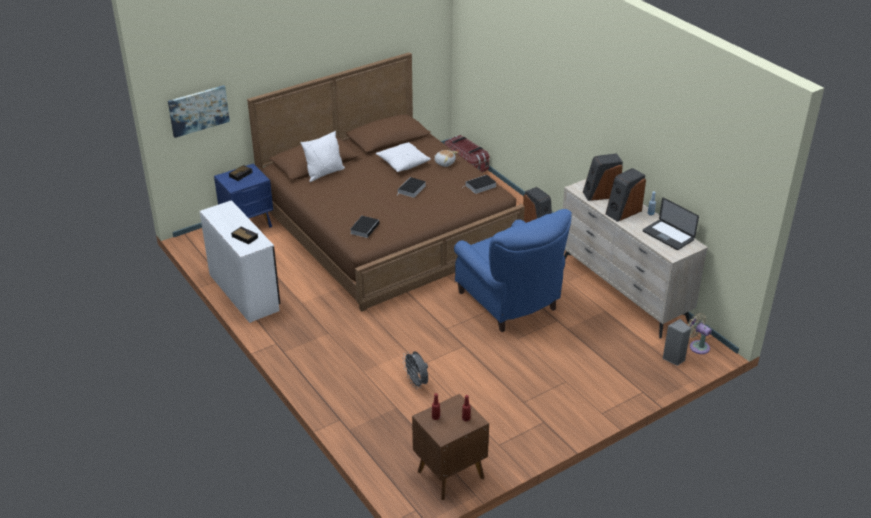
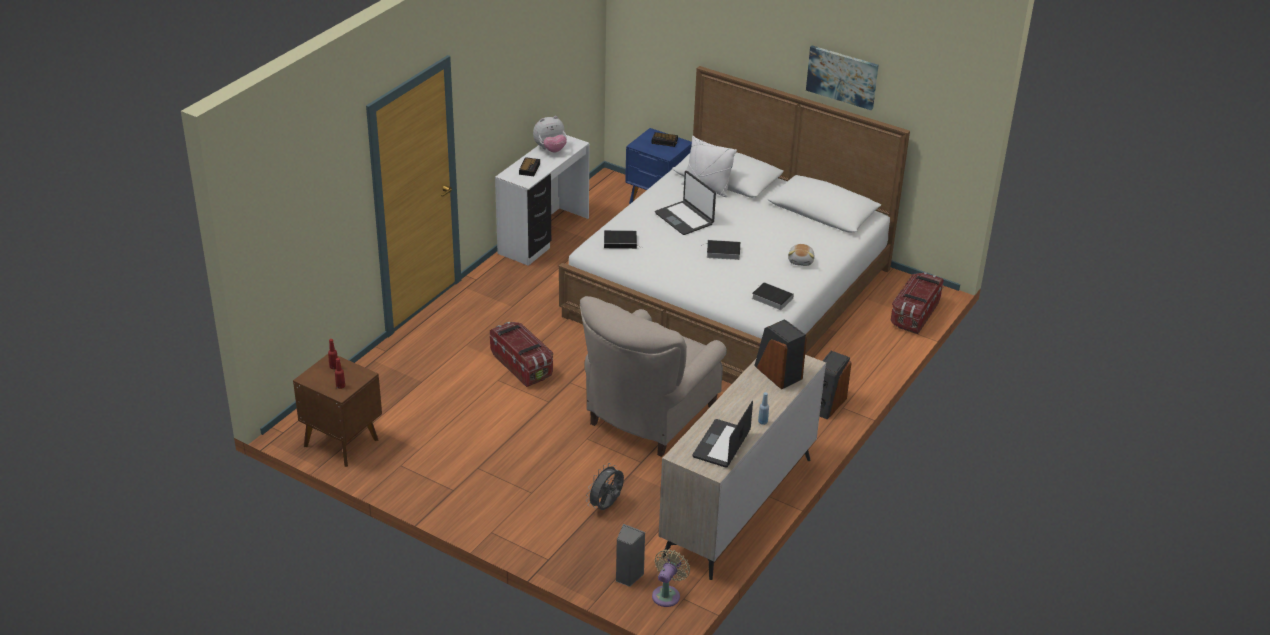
camera: 65 degrees right, 0 degrees up
picture [168,85,230,138] -> picture moved to [806,46,879,110]
brown bed [247,52,525,312] -> white bed [559,66,910,384]
white pillow [376,142,431,172] -> none
grey fan [403,351,428,389] -> grey fan moved to [586,463,624,510]
blue armchair [454,209,572,332] -> beige armchair [580,296,727,457]
speaker [606,168,646,222] -> none
none -> storage box [490,322,553,387]
none -> plush toy [533,116,567,153]
none -> laptop [655,171,716,235]

